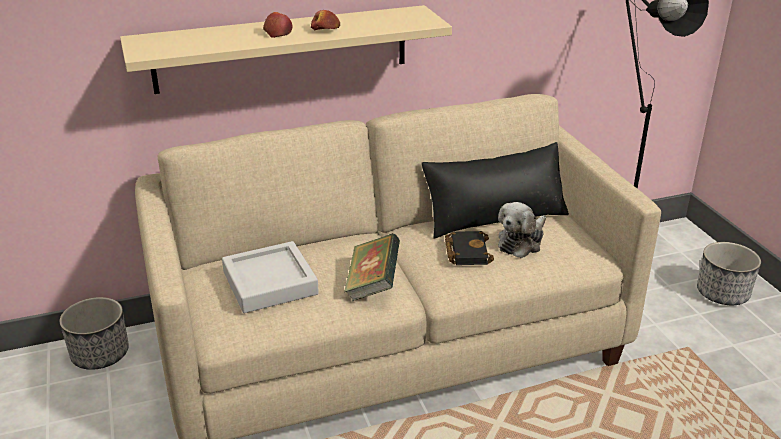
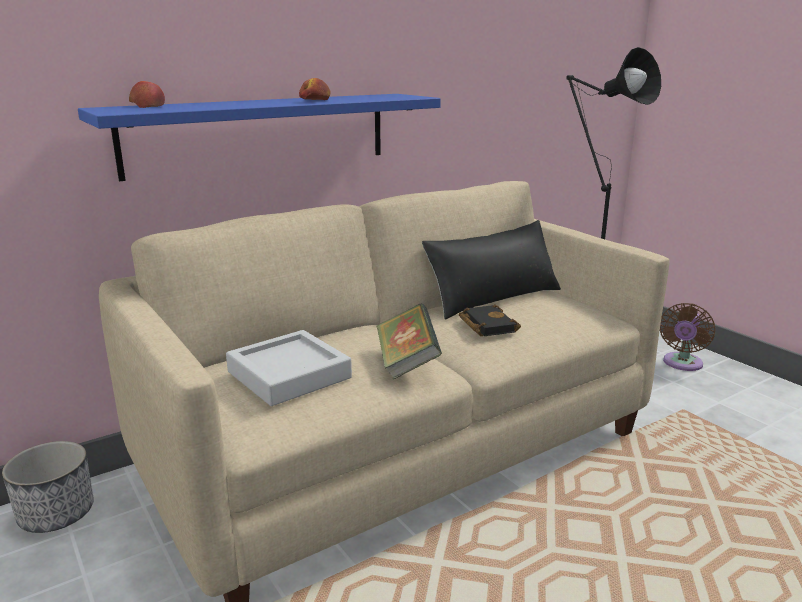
camera: 15 degrees left, 10 degrees down
beige shelf [120,5,452,94] -> blue shelf [78,94,441,181]
apple [263,12,292,38] -> apple moved to [129,81,165,108]
plush toy [498,202,546,258] -> none
planter [697,242,761,305] -> brown fan [660,303,715,371]

